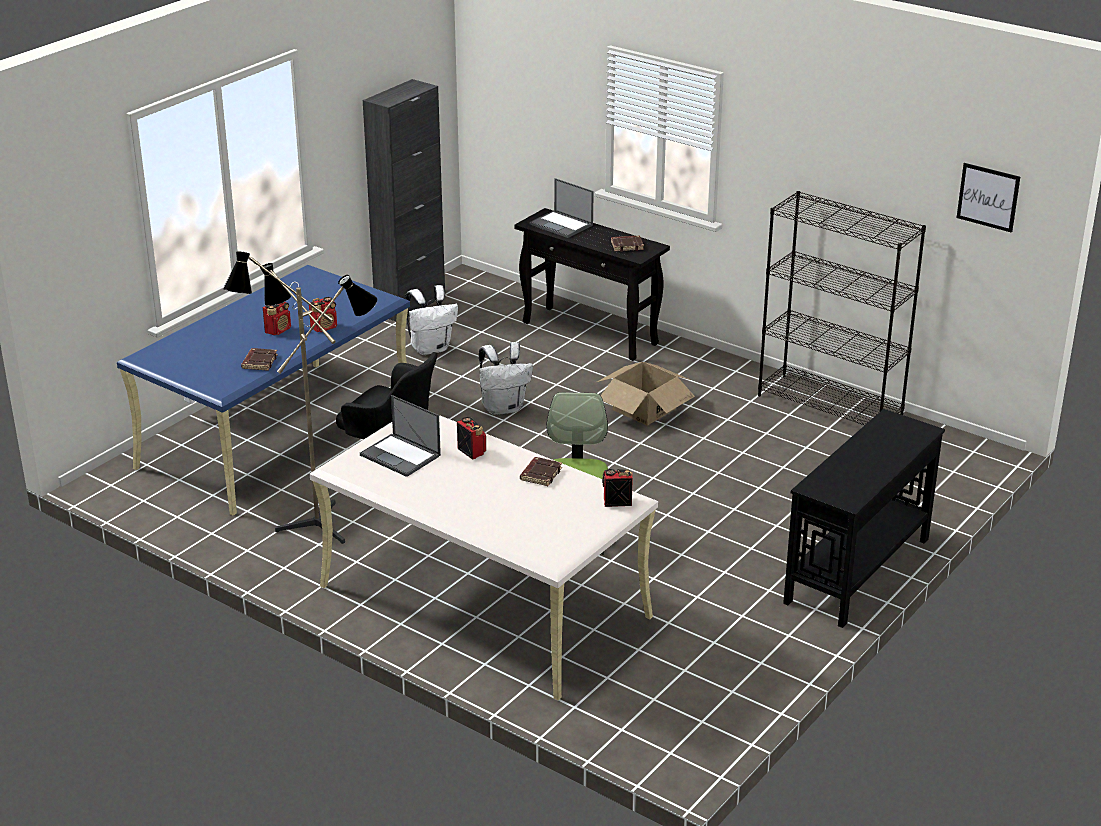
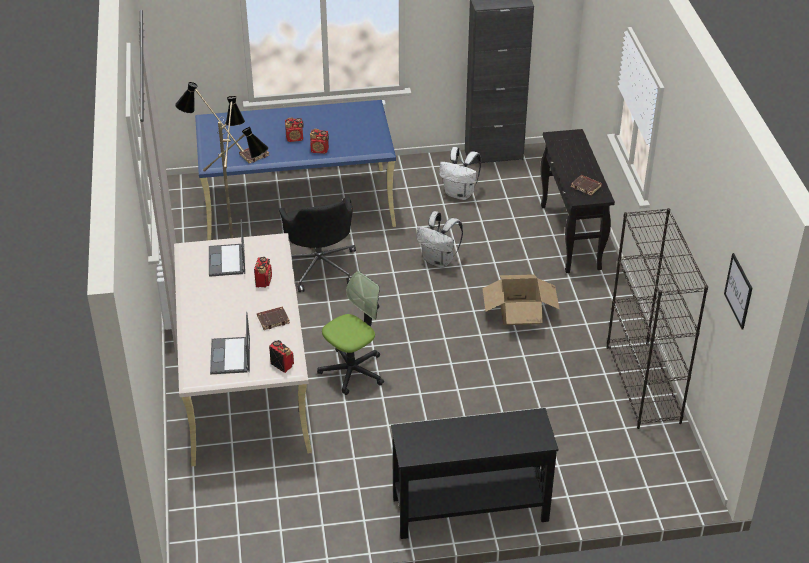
camera: 45 degrees right, 10 degrees up
laptop [530,178,594,238] -> laptop moved to [210,312,250,374]

